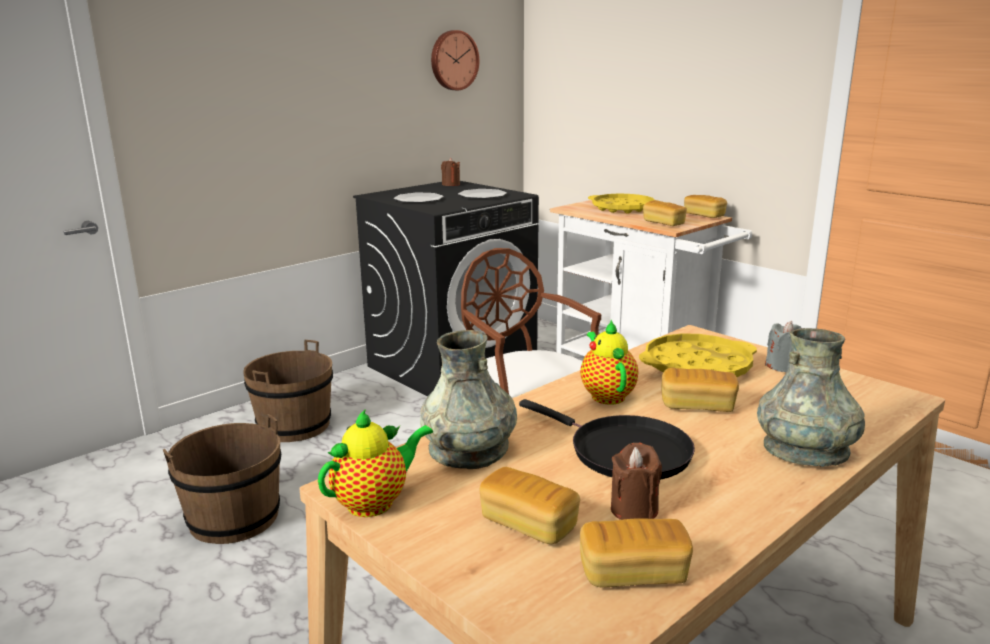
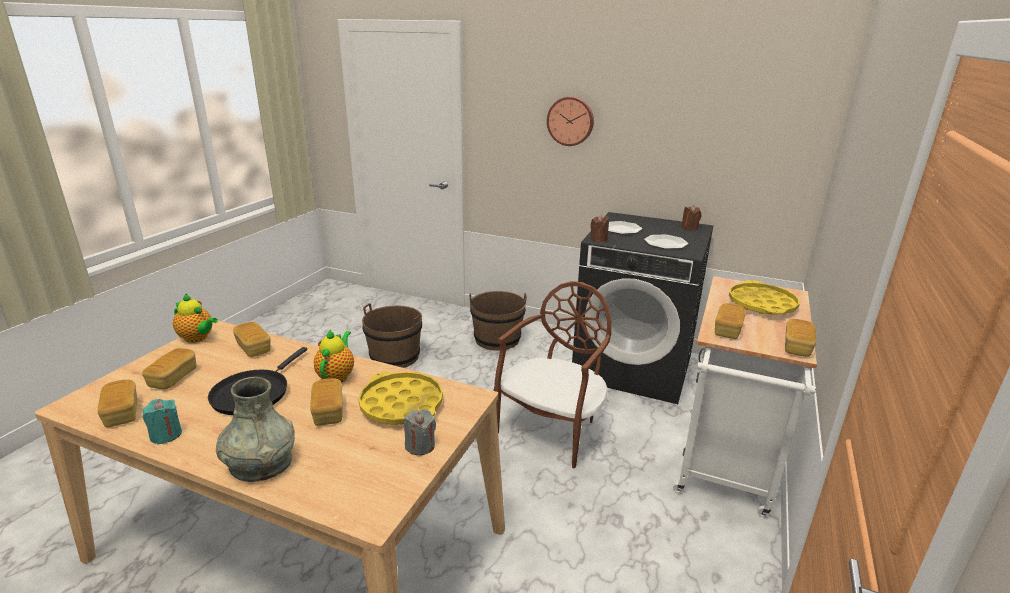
camera: 65 degrees right, 5 degrees up
grey vase [420,330,517,469] -> bread [233,322,271,357]
wall clock [431,30,479,90] -> wall clock moved to [547,96,594,146]
teapot [580,320,638,405] -> teapot turned 45 degrees counterclockwise [314,329,354,383]
brown candle [611,443,662,520] -> brown candle moved to [590,215,609,242]
none -> turquoise candle [143,399,182,445]

